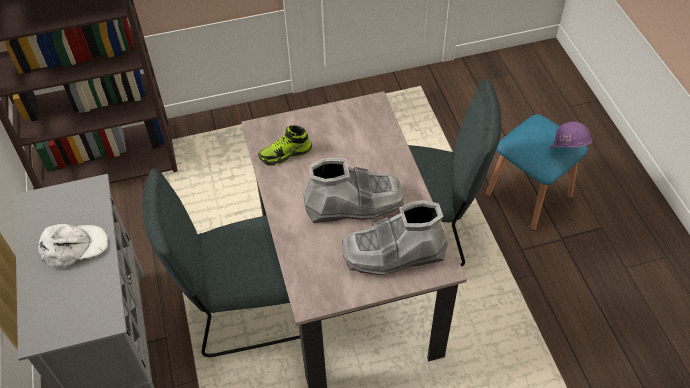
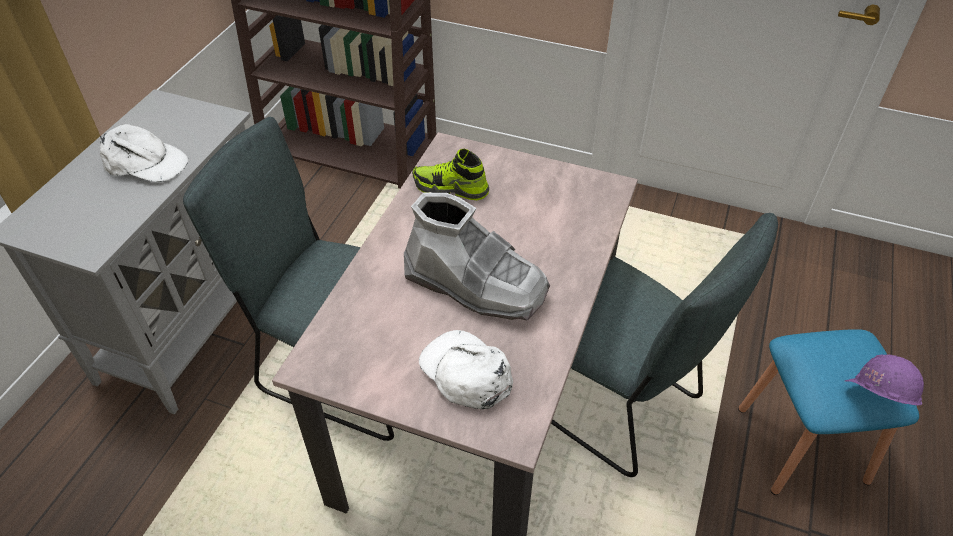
camera: 35 degrees right, 5 degrees down
grey boot [342,200,448,275] -> white cap [419,330,513,409]

